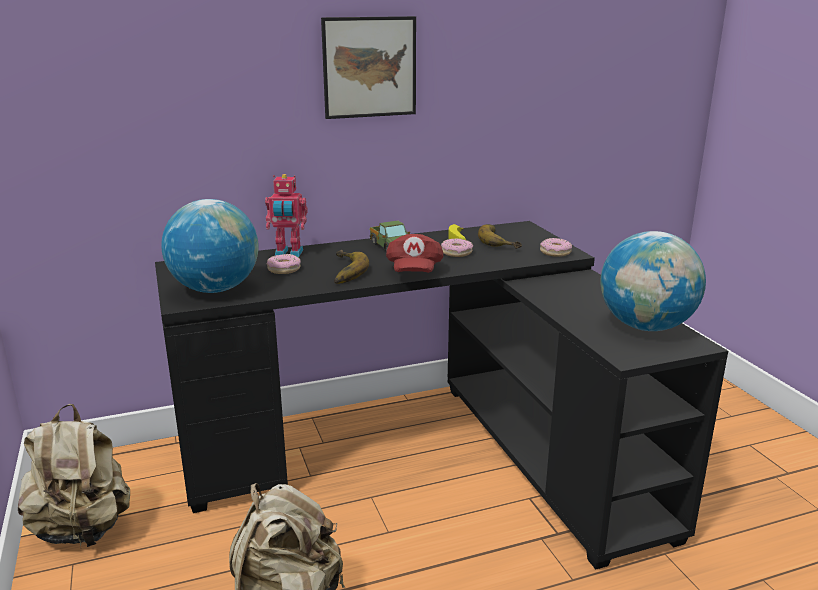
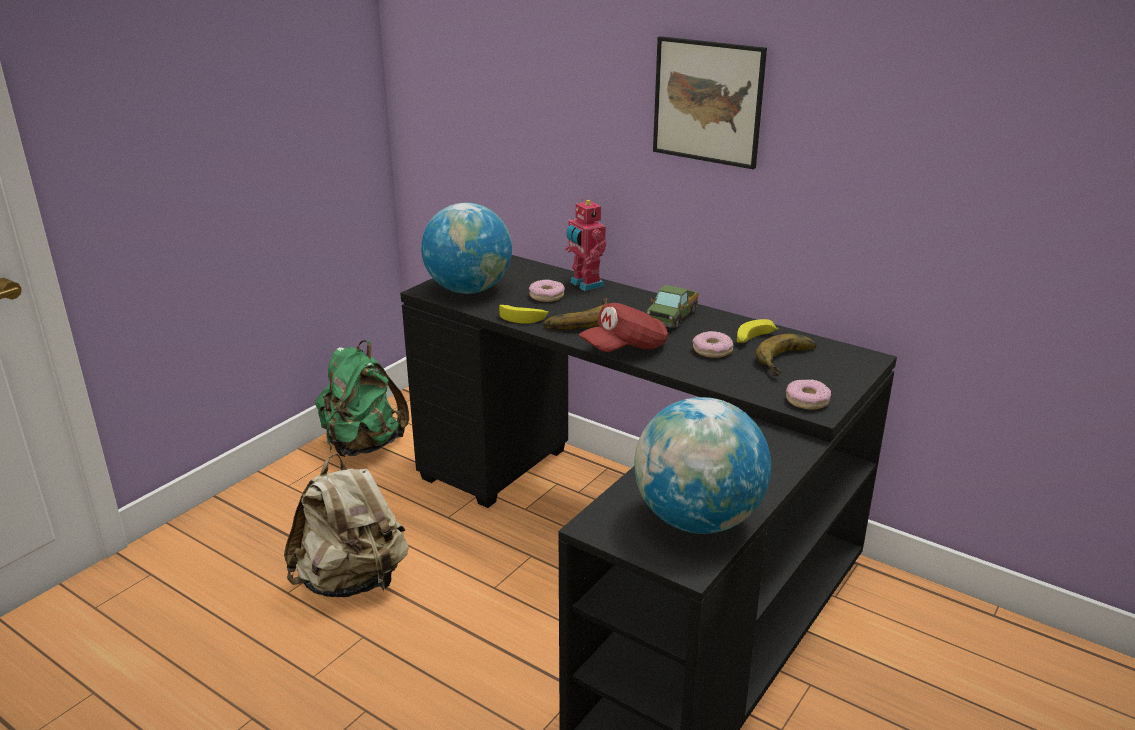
camera: 55 degrees right, 5 degrees up
beige backpack [18,404,130,547] -> green backpack [315,340,409,457]
none -> banana [499,305,549,324]

